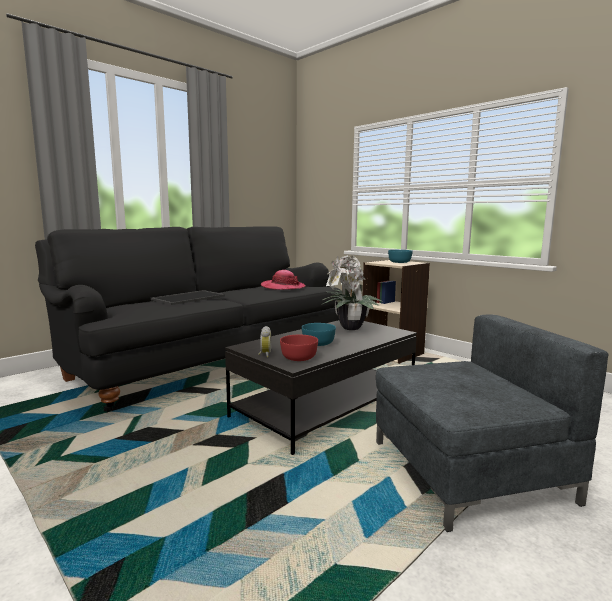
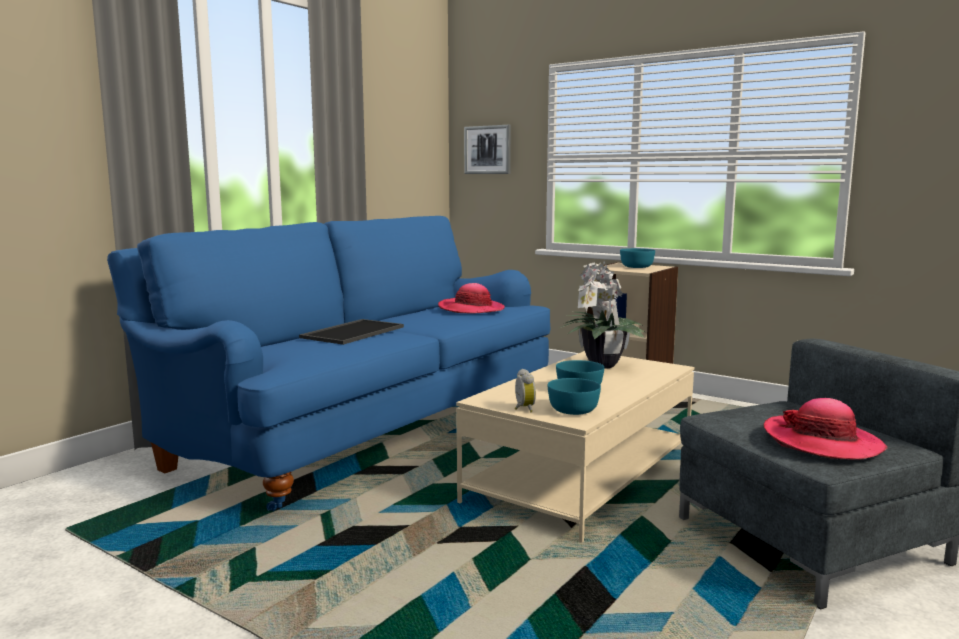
camera: 10 degrees left, 0 degrees up
black sofa [35,226,340,412] -> blue sofa [107,216,550,511]
black coffee table [225,320,417,455] -> beige coffee table [456,351,694,543]
red bowl [280,335,318,361] -> turquoise bowl [548,378,601,415]
none -> picture [464,125,511,174]
none -> hat [764,398,888,460]

